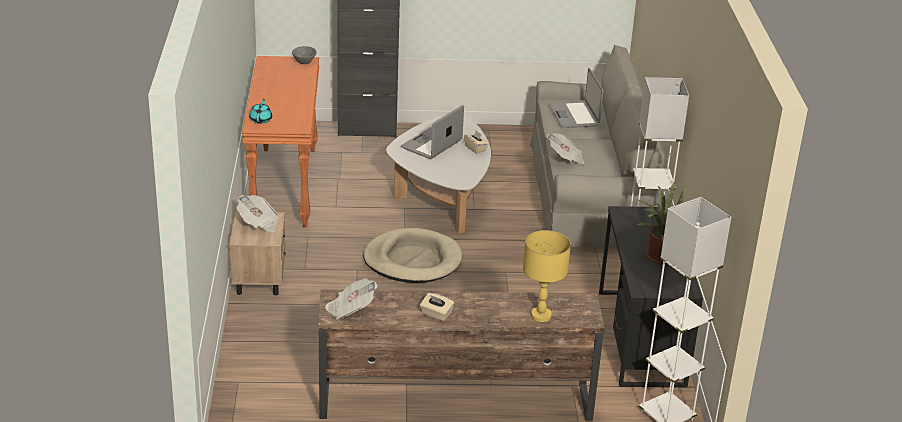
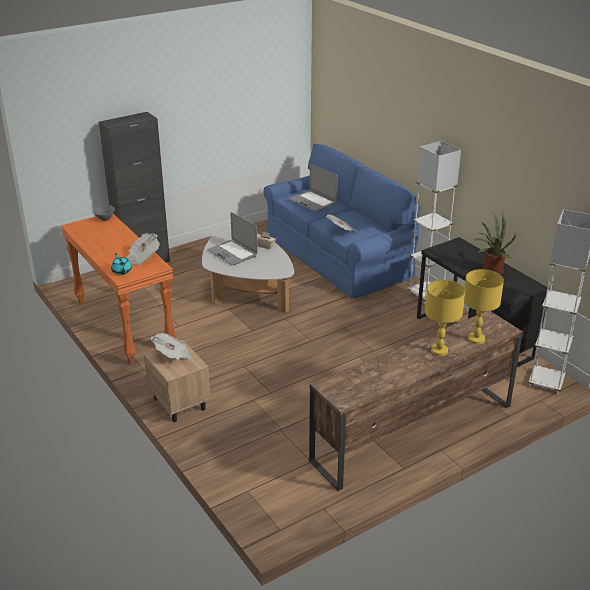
camera: 30 degrees left, 0 degrees up
newspaper [325,278,378,320] -> newspaper moved to [127,234,160,265]
beige dog bed [363,228,462,283] -> none
laptop [401,105,464,159] -> laptop turned 45 degrees counterclockwise [207,212,258,265]
beige tissue box [420,293,454,321] -> none
grey sofa [530,45,665,248] -> blue sofa [263,144,420,299]
none -> yellow table lamp [425,280,465,356]

